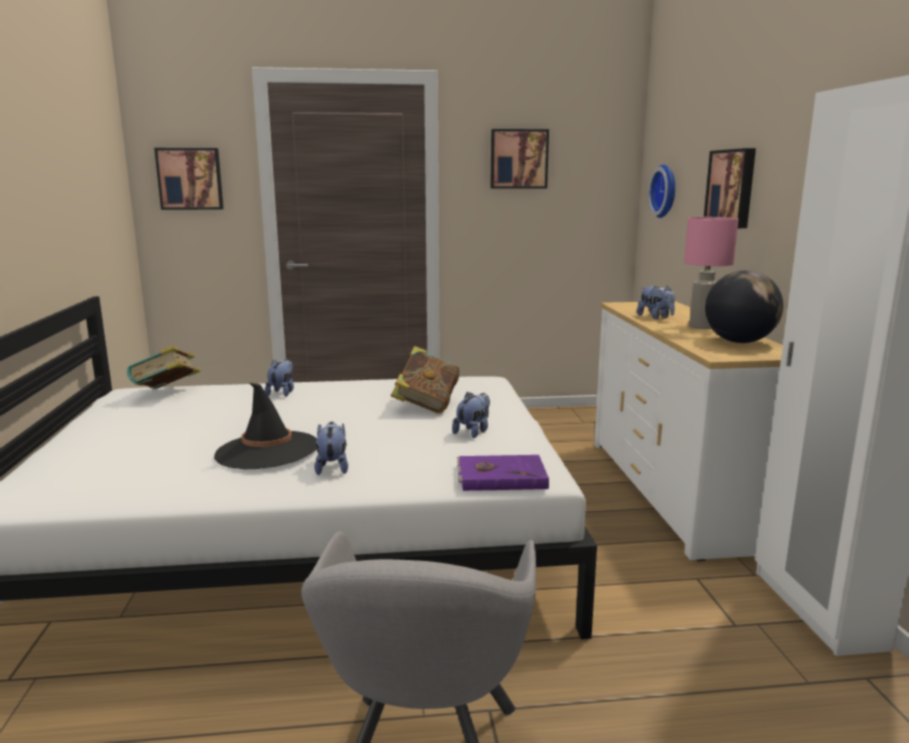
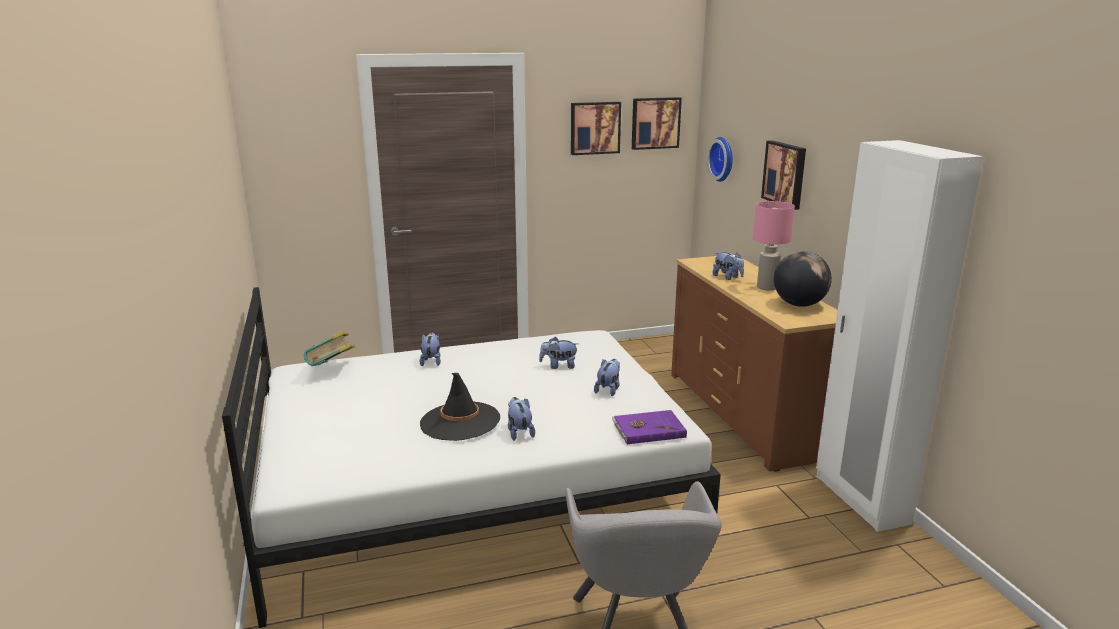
camera: 10 degrees left, 5 degrees up
picture [154,148,224,210] -> picture moved to [632,97,682,150]
book [391,346,459,414] -> plush toy [539,337,578,369]
white dresser [594,301,783,561] -> brown dresser [671,254,838,472]

